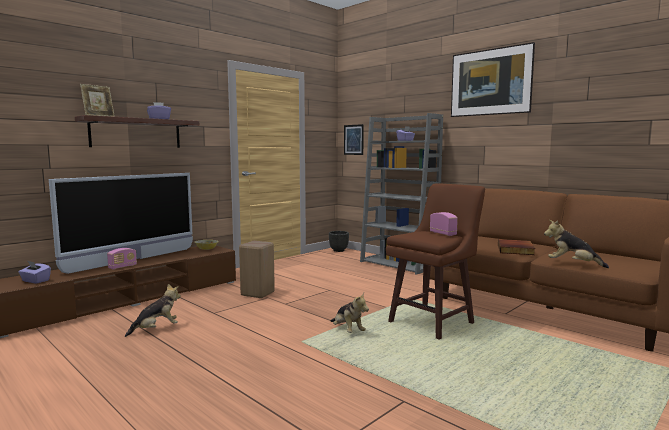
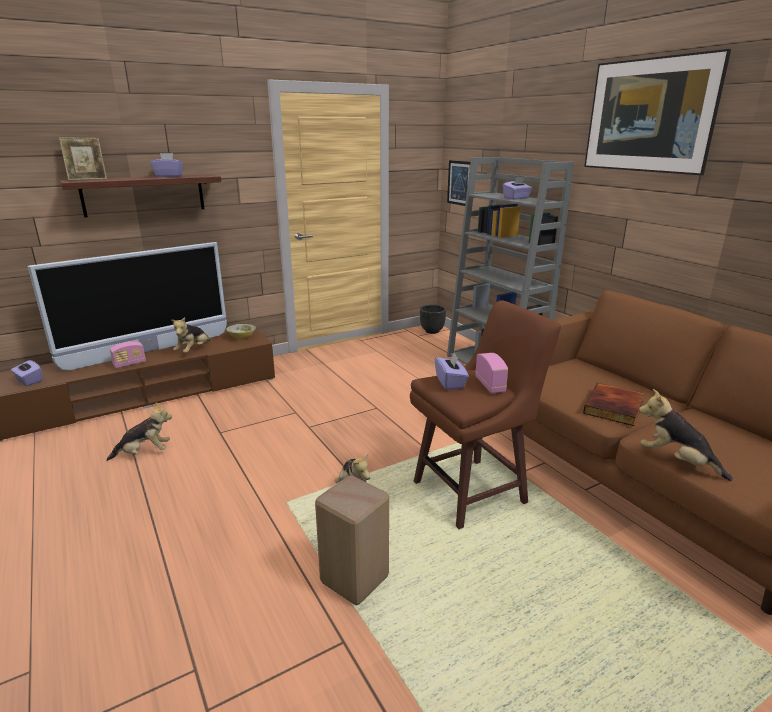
camera: 15 degrees right, 15 degrees up
beige stool [239,241,275,298] -> beige stool moved to [315,476,389,605]
none -> plush toy [171,317,210,353]
none -> purple tissue box [435,353,469,390]

